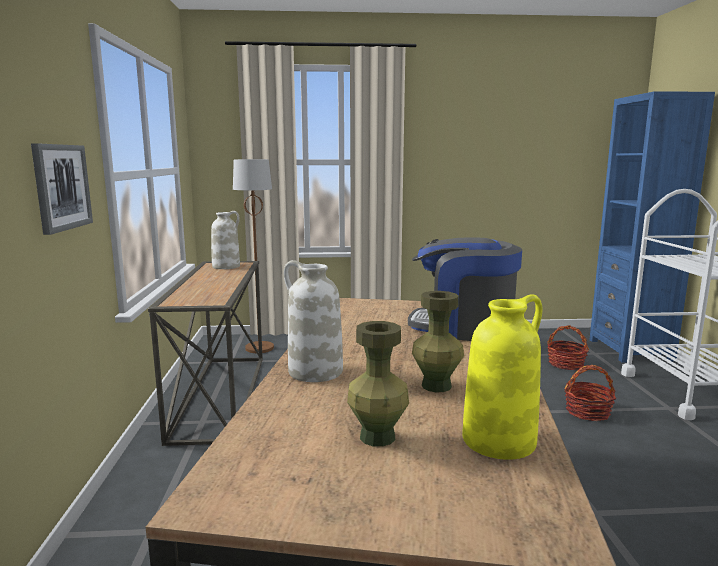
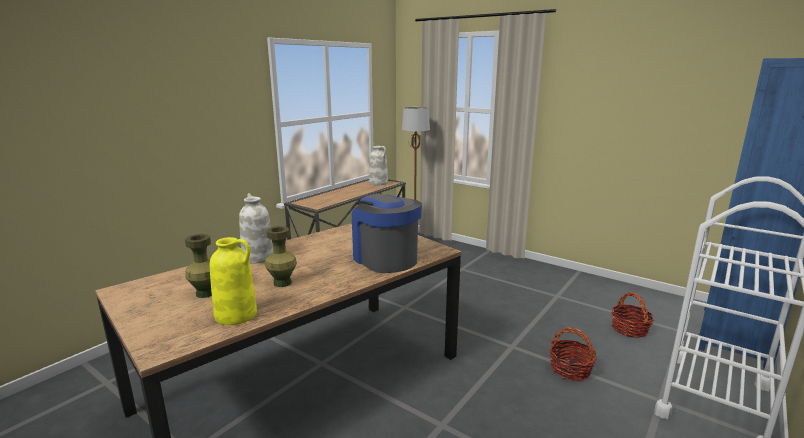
camera: 40 degrees right, 5 degrees up
picture [31,144,93,235] -> none

